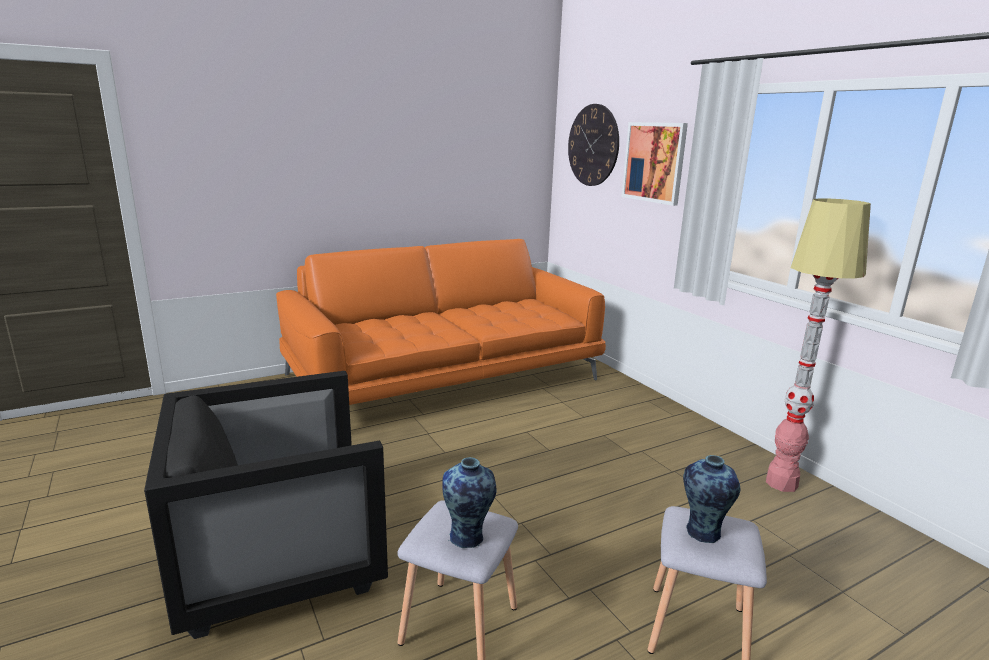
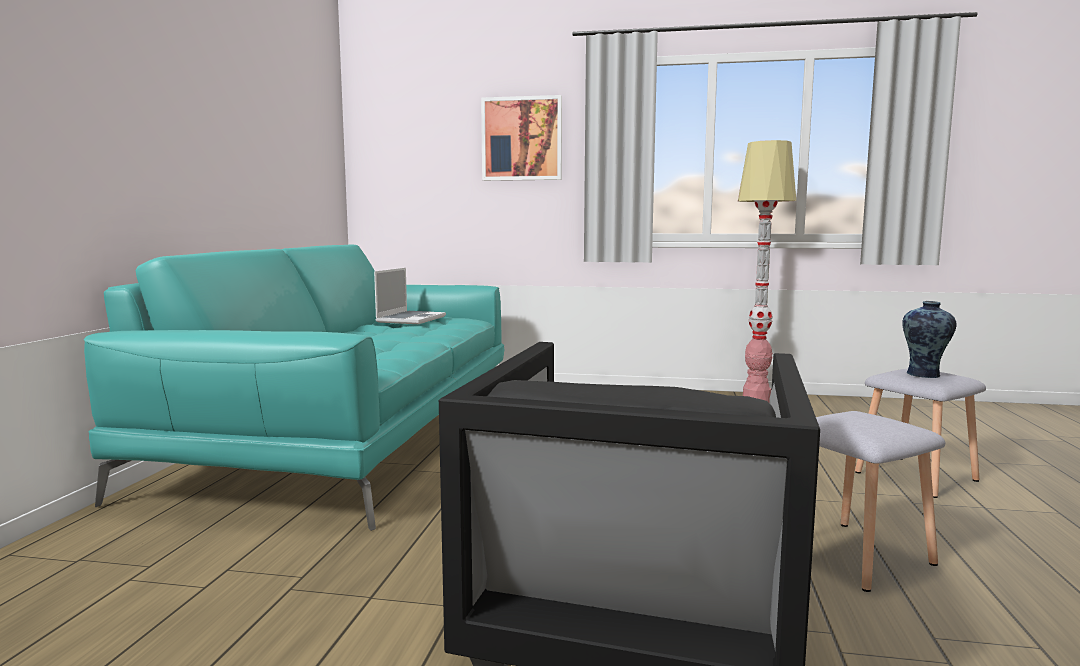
camera: 50 degrees left, 10 degrees down
orange sofa [276,239,606,405] -> turquoise sofa [84,244,504,531]
vase [442,457,497,548] -> none
wall clock [568,104,619,186] -> none
none -> laptop [374,268,446,324]

